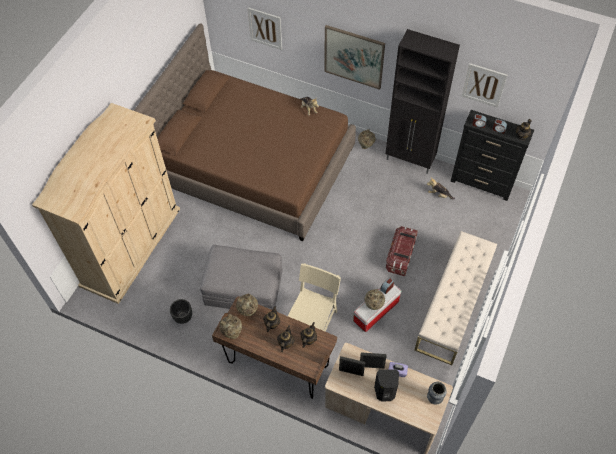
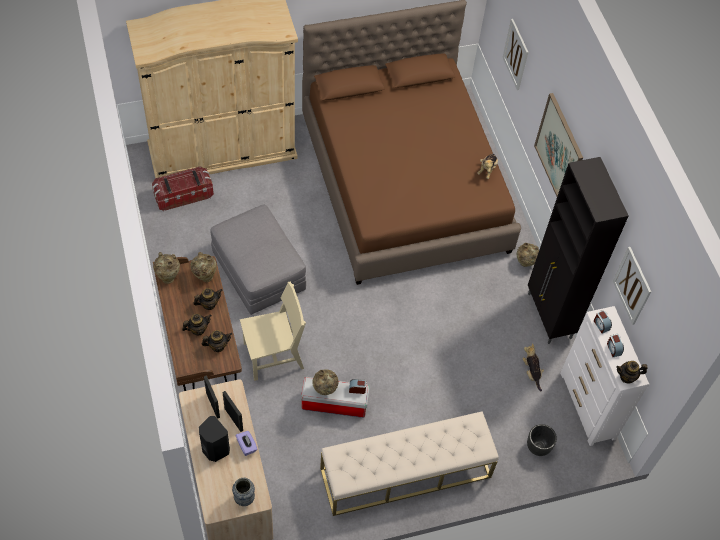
camera: 45 degrees right, 0 degrees up
black planter [170,299,192,324] -> black planter moved to [527,424,557,456]
storage box [386,226,418,276] -> storage box moved to [152,167,214,211]
black dresser [451,110,534,201] -> white dresser [560,306,649,446]

